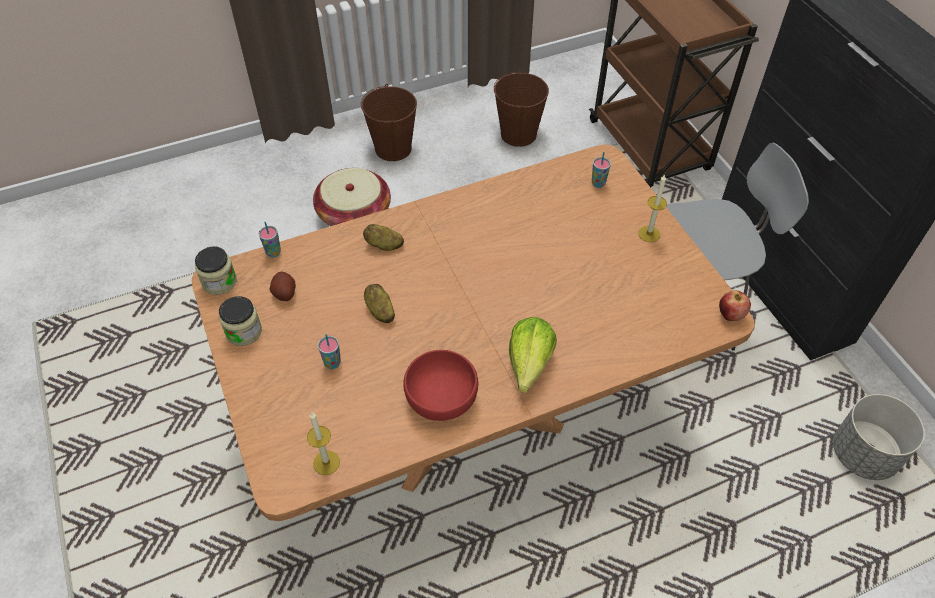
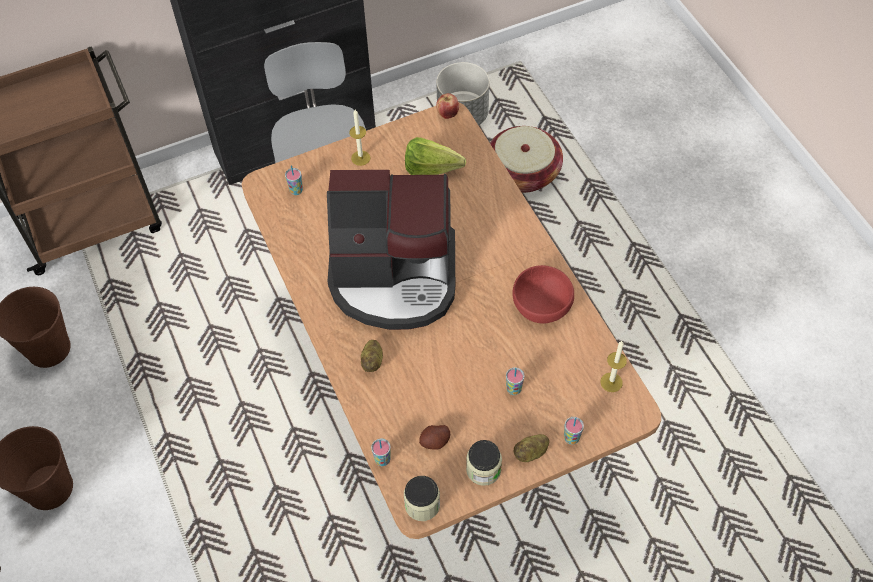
camera: 90 degrees left, 5 degrees up
basket [313,168,391,226] -> basket moved to [490,126,563,193]
potato [364,284,395,323] -> potato moved to [514,434,549,462]
lettuce [509,317,557,393] -> lettuce moved to [405,137,466,175]
none -> coffee machine [327,170,455,330]
none -> cup [564,417,584,444]

